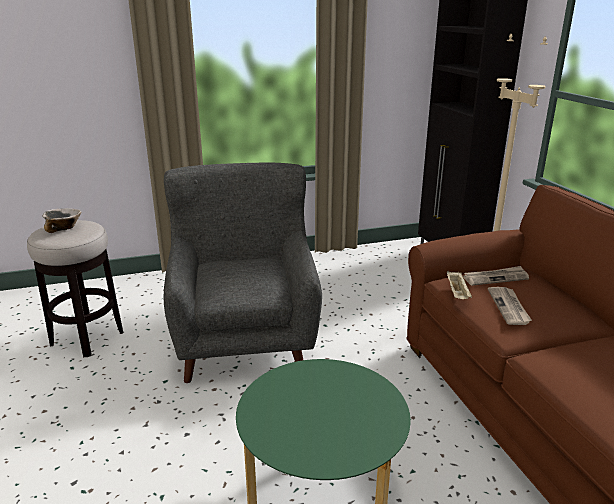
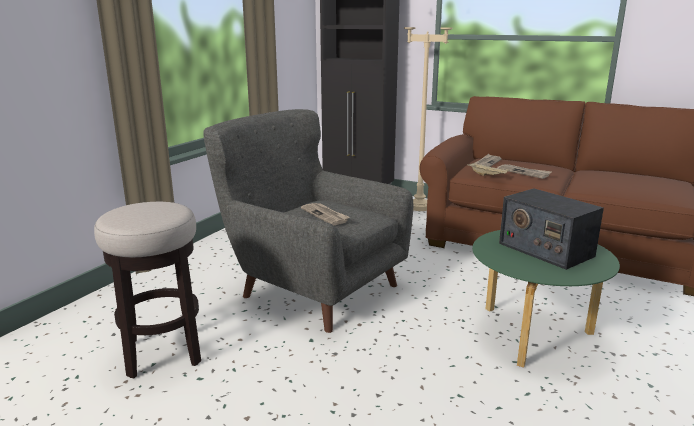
camera: 45 degrees left, 5 degrees down
bowl [42,208,81,233] -> none
none -> newspaper [301,203,349,226]
none -> radio [499,188,604,270]

